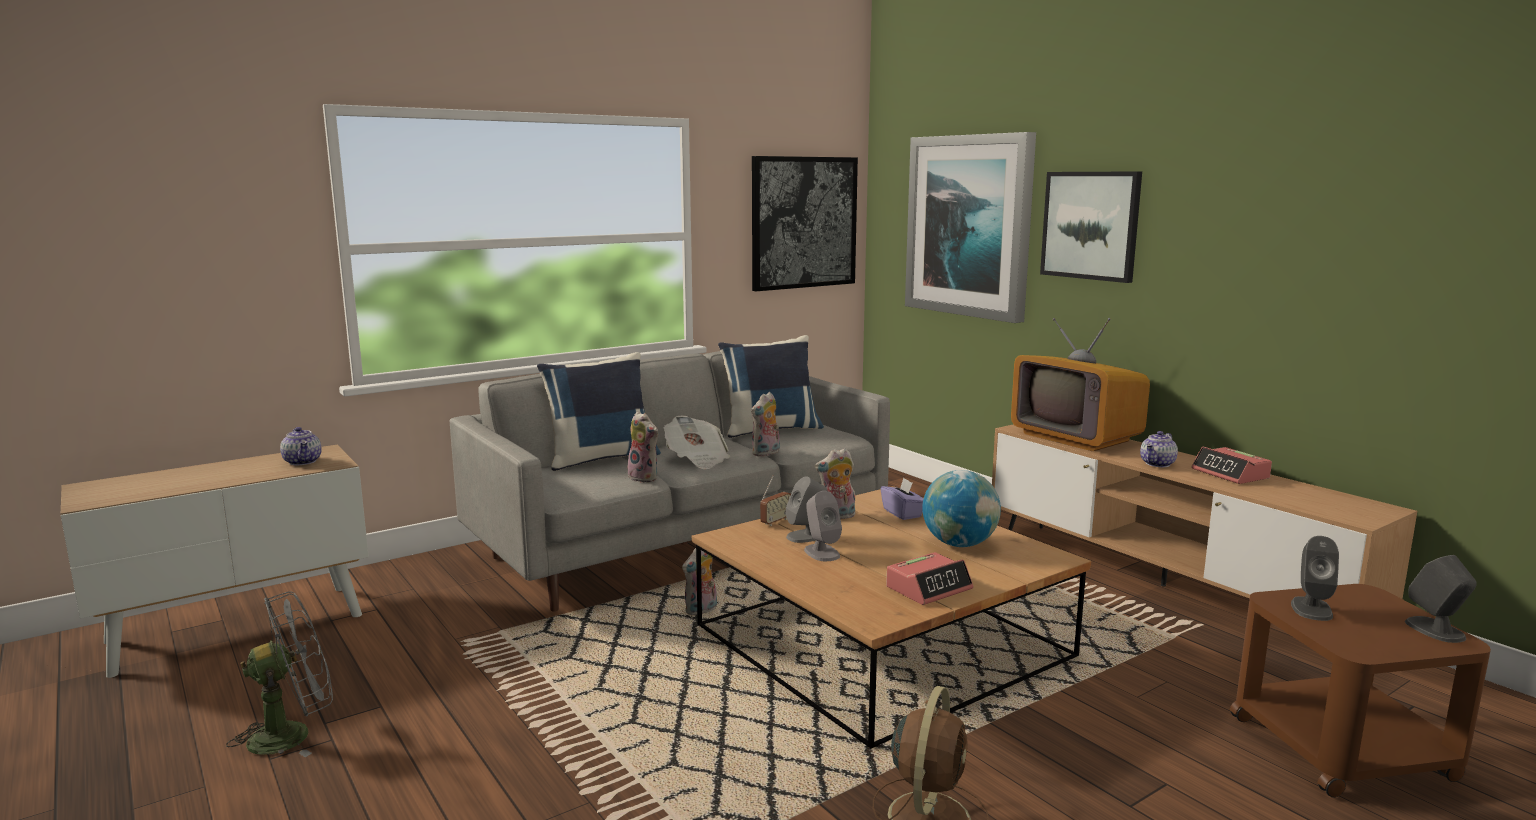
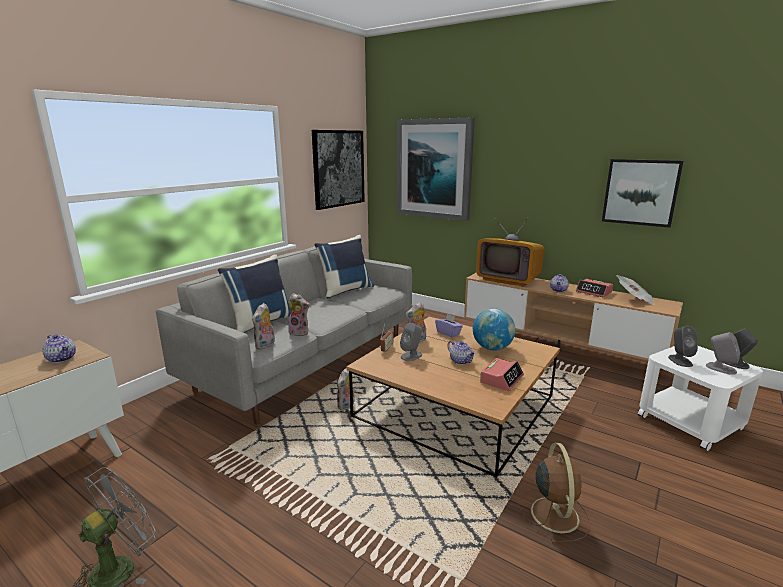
camera: 20 degrees left, 5 degrees up
newspaper [664,416,730,470] -> newspaper moved to [617,275,655,305]
plush toy [751,392,780,457] -> plush toy moved to [252,303,275,350]
grey speaker [804,491,842,561] -> grey speaker moved to [706,332,740,375]
picture [1040,171,1142,283] -> picture moved to [602,159,683,228]
brown side table [1230,584,1491,797] -> white side table [638,346,763,451]
none -> teapot [447,340,476,365]

